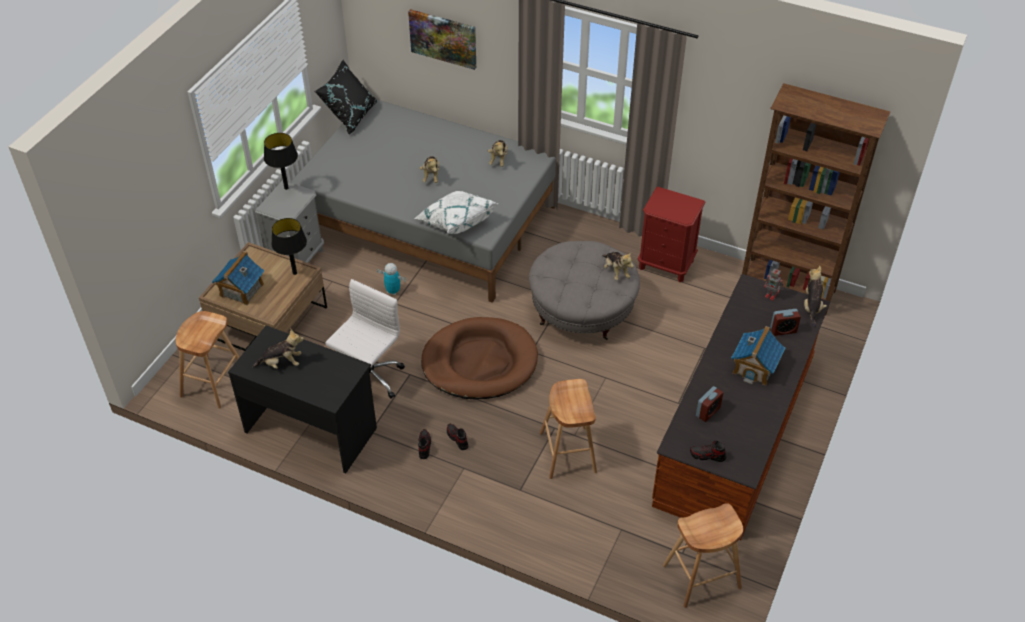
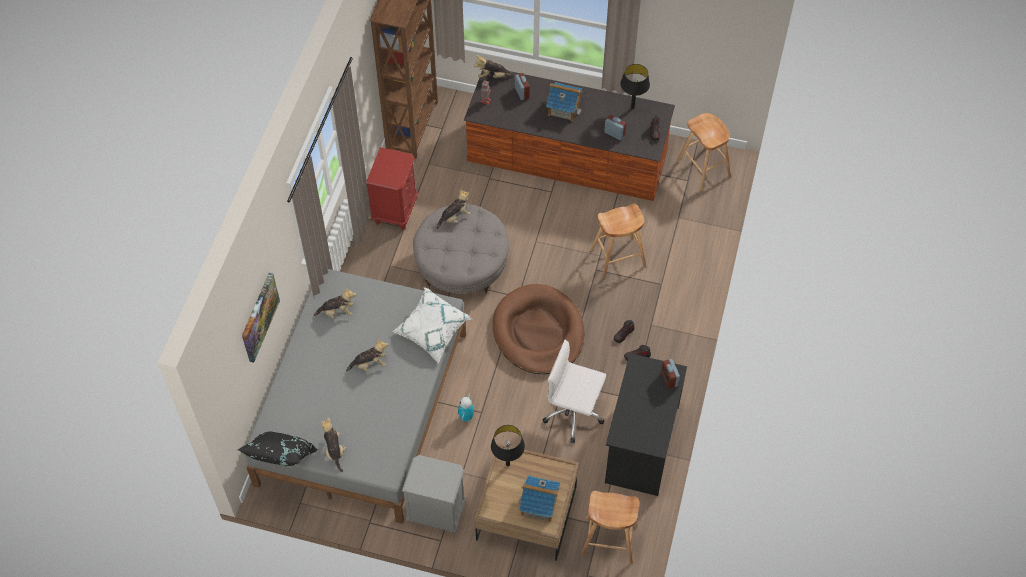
camera: 100 degrees left, 10 degrees up
plush toy [253,329,304,369] -> plush toy moved to [321,417,347,472]
black table lamp [264,133,298,190] -> black table lamp moved to [620,64,650,109]
none -> alarm clock [661,359,680,389]

